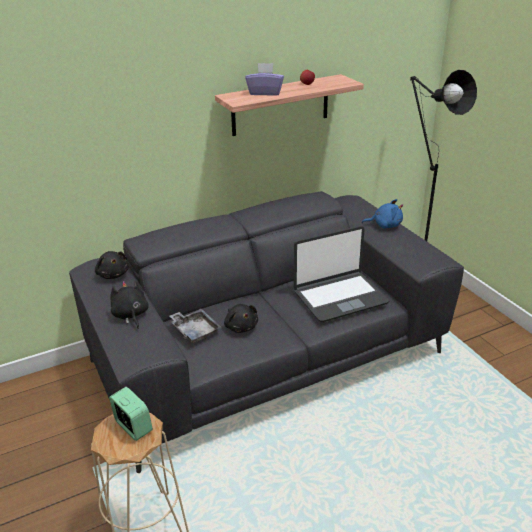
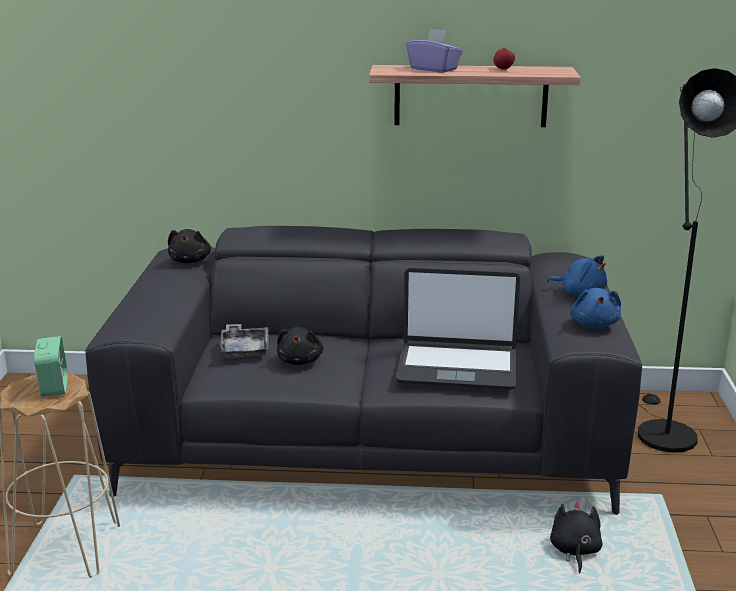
camera: 30 degrees right, 10 degrees down
black plush toy [110,281,149,329] -> black plush toy moved to [550,501,603,573]
none -> blue plush toy [570,288,621,328]

